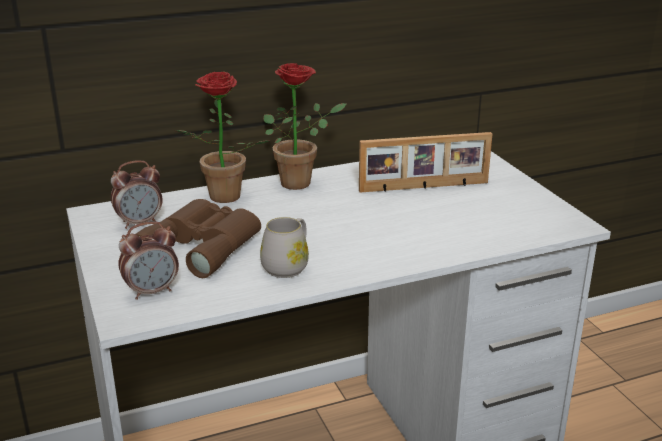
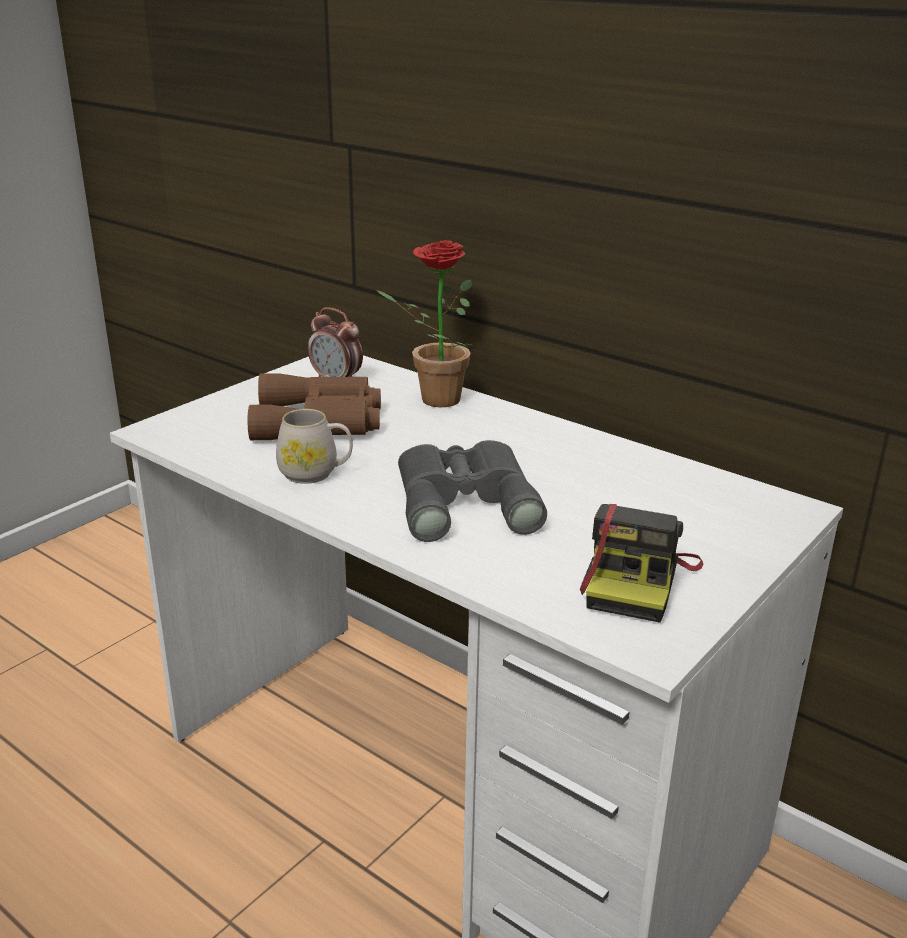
camera: 60 degrees right, 0 degrees up
alarm clock [118,222,179,300] -> none
potted plant [263,63,346,190] -> none
picture frame [359,132,492,193] -> none
none -> grey binoculars [398,440,547,542]
none -> camera [580,504,704,623]

